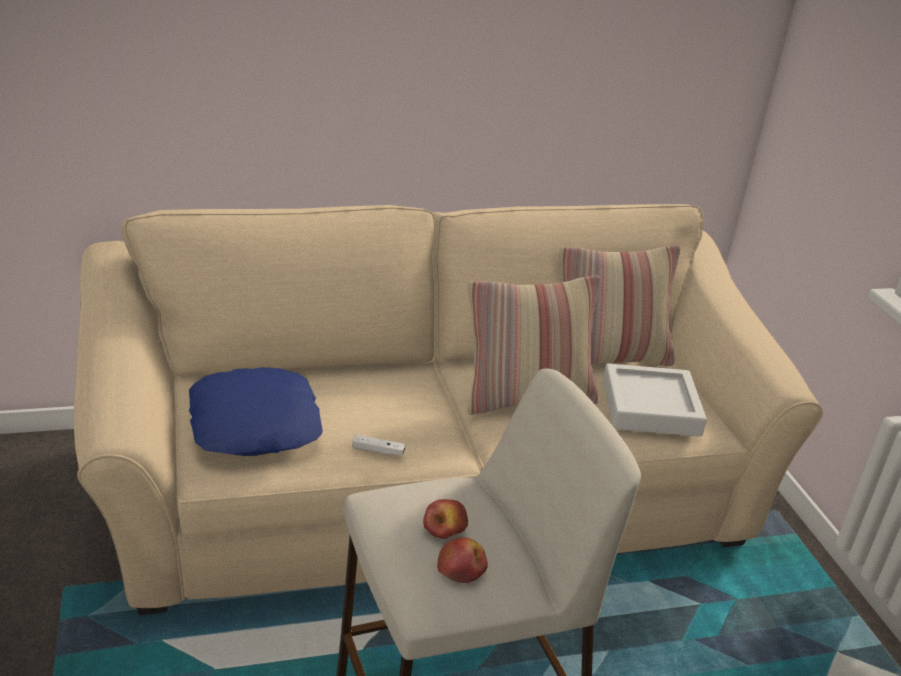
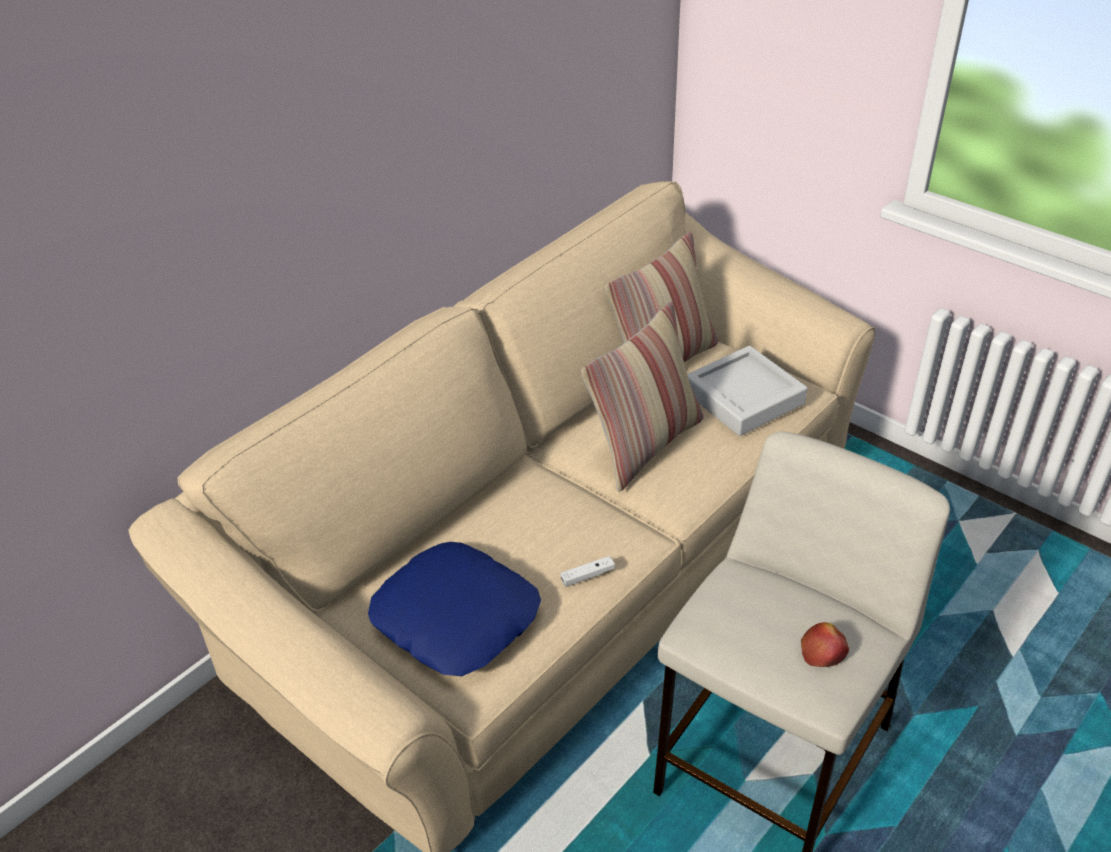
camera: 30 degrees left, 10 degrees up
apple [423,499,468,539] -> none

